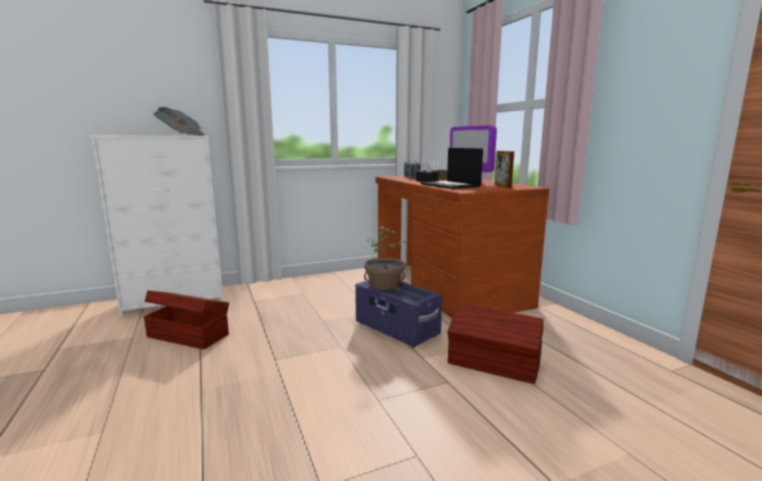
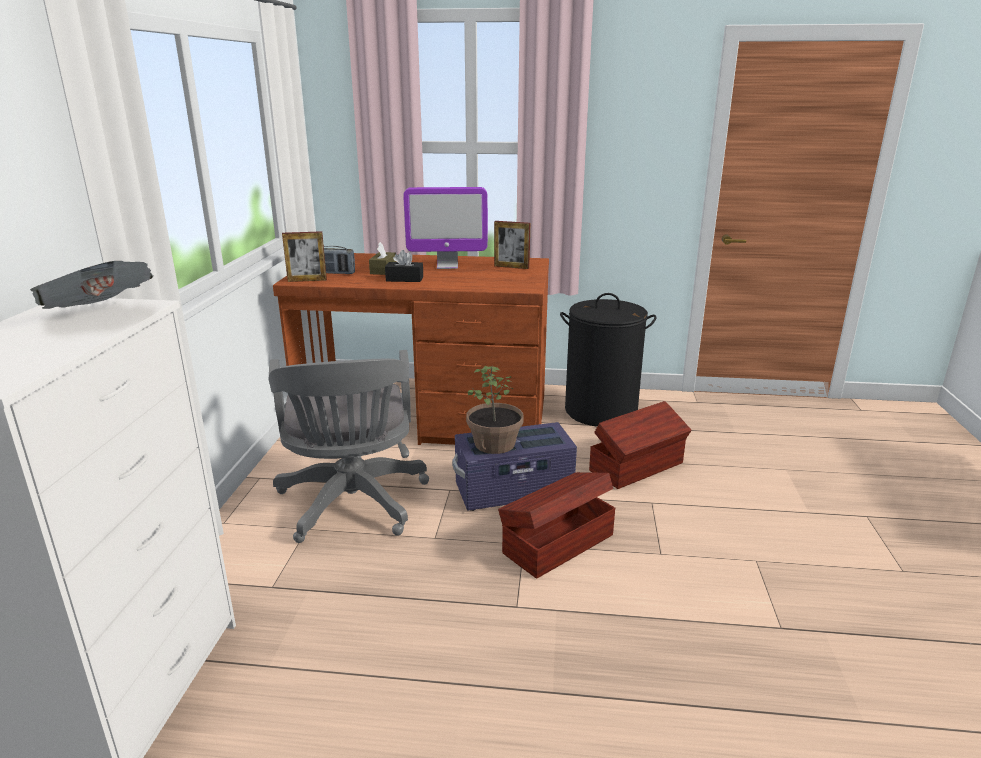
camera: 60 degrees left, 10 degrees up
brown storage box [144,291,229,349] -> brown storage box moved to [498,472,615,579]
laptop [421,148,483,189] -> none
none -> grey office chair [268,350,429,543]
none -> picture frame [282,231,327,282]
none -> black laundry basket [560,293,656,426]

